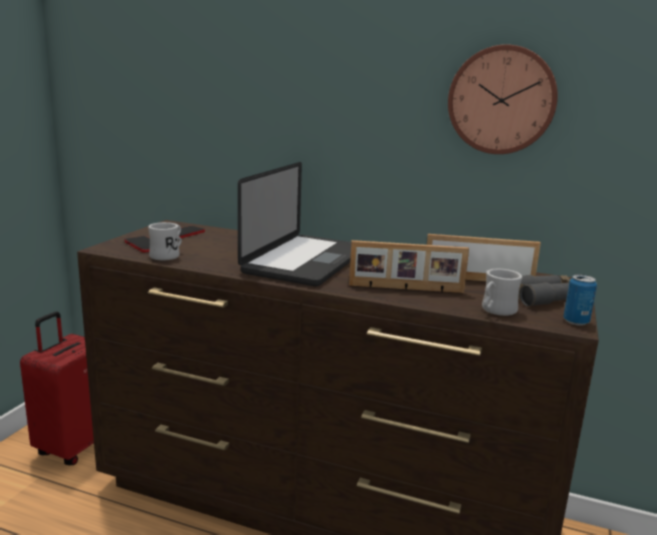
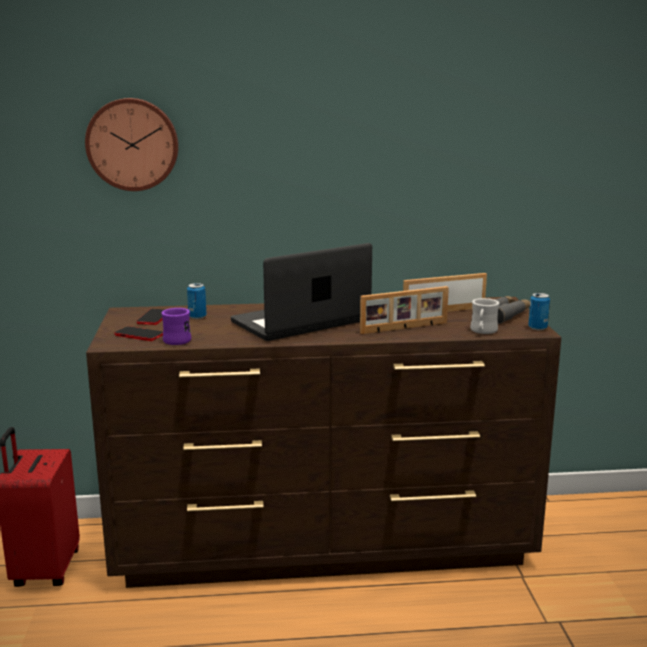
camera: 25 degrees left, 0 degrees up
white mug [148,222,182,260] -> purple mug [161,308,191,345]
laptop [238,162,351,287] -> laptop turned 120 degrees counterclockwise [231,243,372,341]
wall clock [448,45,558,154] -> wall clock moved to [85,98,179,191]
none -> can [187,283,206,319]

